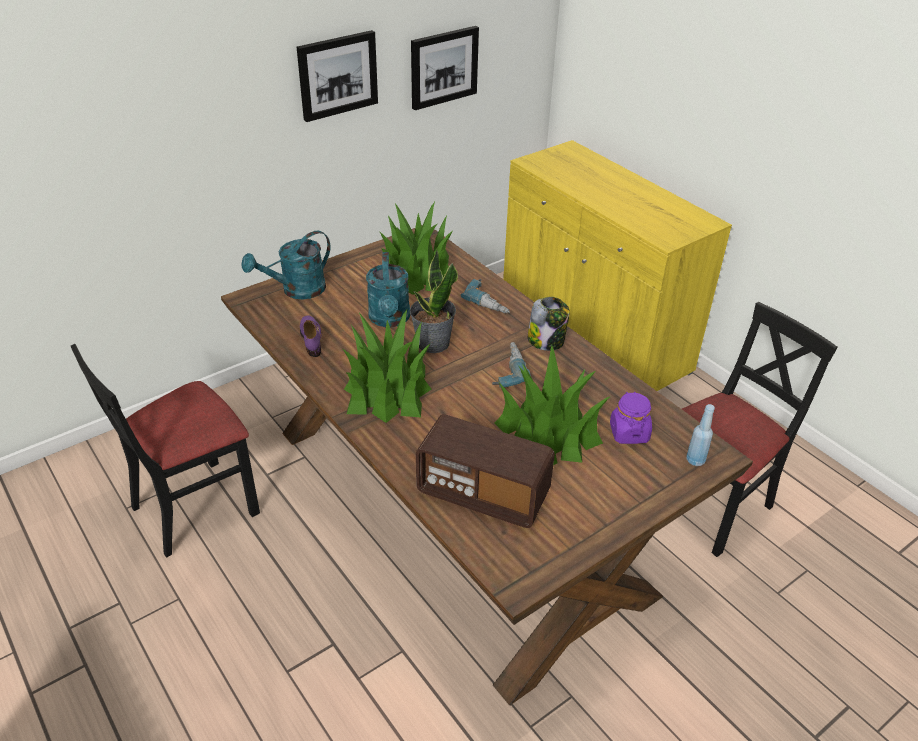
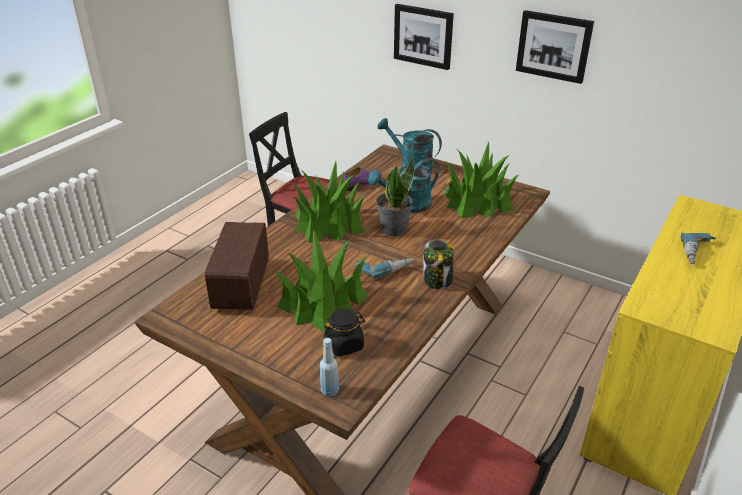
camera: 70 degrees right, 5 degrees down
picture [411,26,479,110] -> picture moved to [394,4,454,70]
power drill [461,279,510,313] -> power drill moved to [681,233,716,264]
purple jar [610,392,652,444] -> black jar [324,308,365,357]

